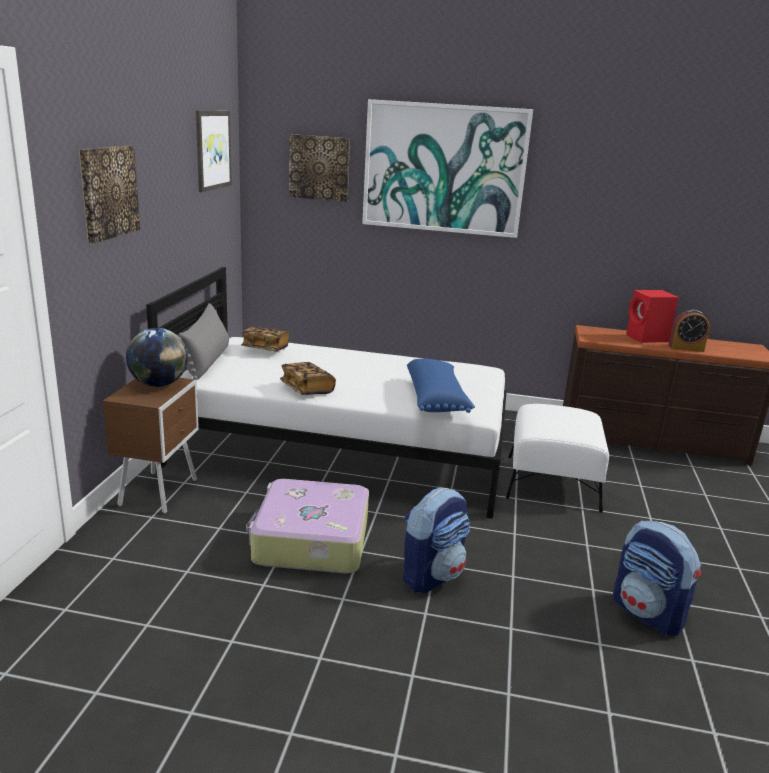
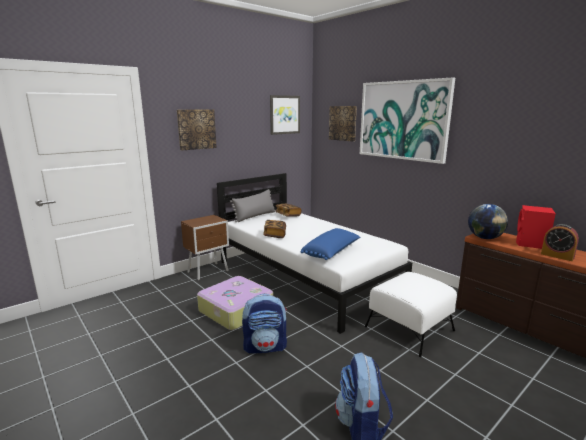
camera: 40 degrees right, 5 degrees down
globe [126,328,188,387] -> globe moved to [468,204,508,239]

